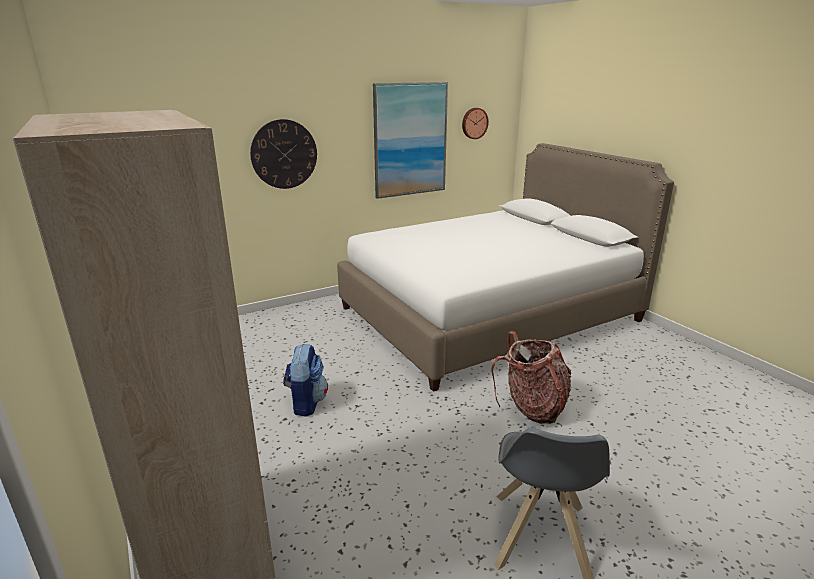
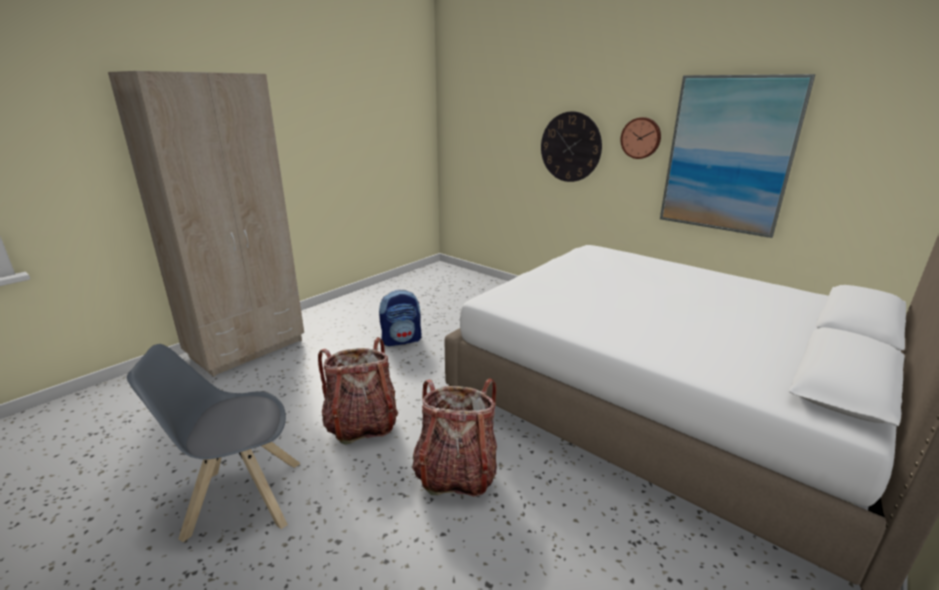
camera: 70 degrees right, 0 degrees up
wall clock [462,108,489,139] -> wall clock moved to [621,117,661,159]
none -> backpack [318,337,398,445]

